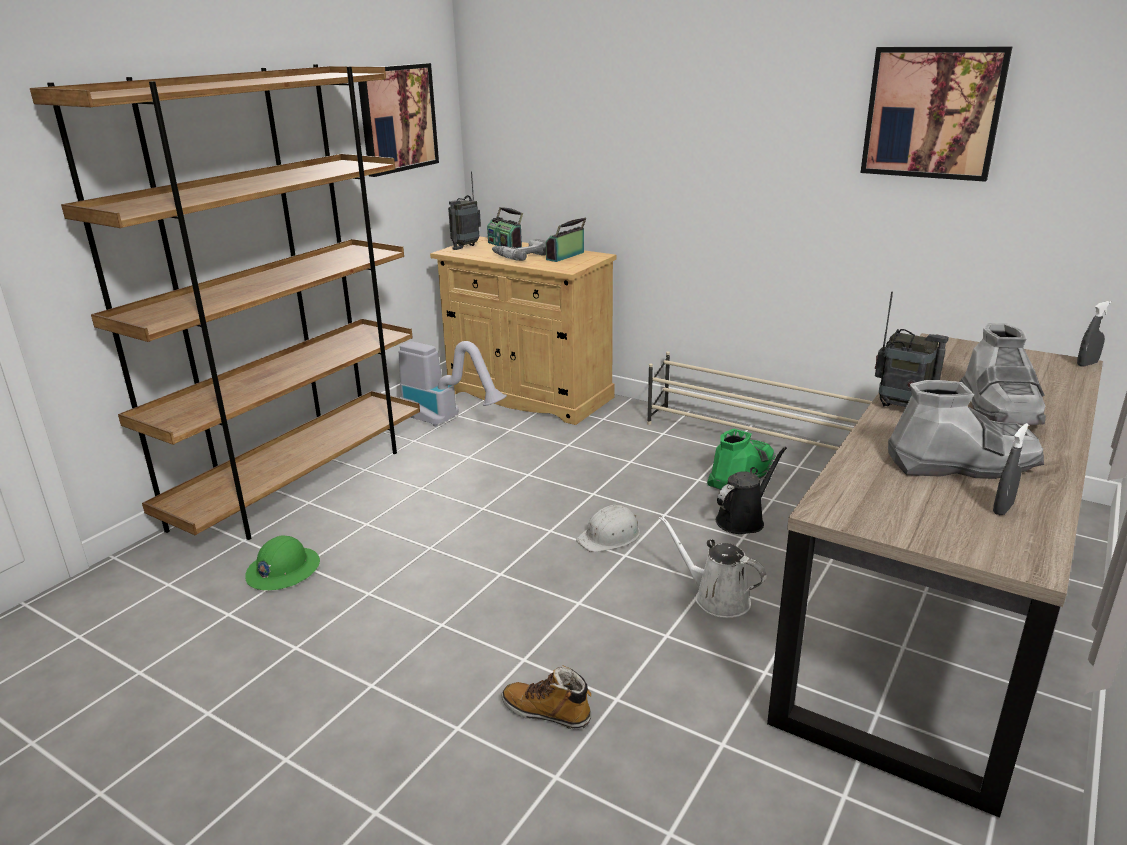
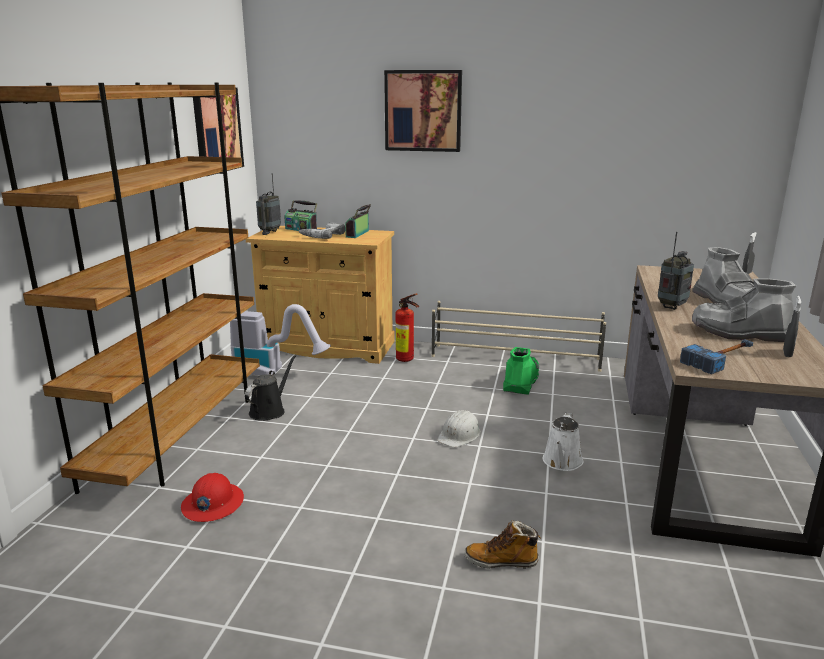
camera: 20 degrees left, 5 degrees down
green hard hat [245,535,320,590] -> red hard hat [181,473,244,522]
white watering can [659,516,767,618] -> white watering can turned 90 degrees counterclockwise [543,412,584,471]
black watering can [716,447,787,534] -> black watering can moved to [245,355,296,421]
picture [860,47,1012,182] -> picture moved to [384,70,462,152]
radio [875,291,949,407] -> radio turned 60 degrees counterclockwise [658,232,694,310]
grey boot [888,380,1044,479] -> grey boot turned 150 degrees counterclockwise [692,279,796,342]
none -> fire extinguisher [395,293,419,362]
none -> hammer [680,339,753,374]

